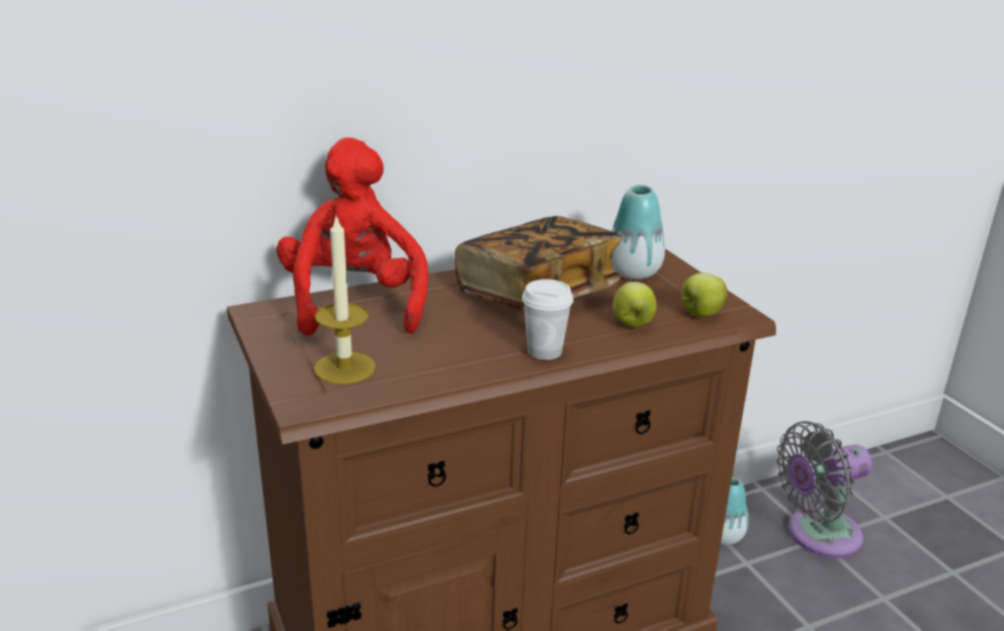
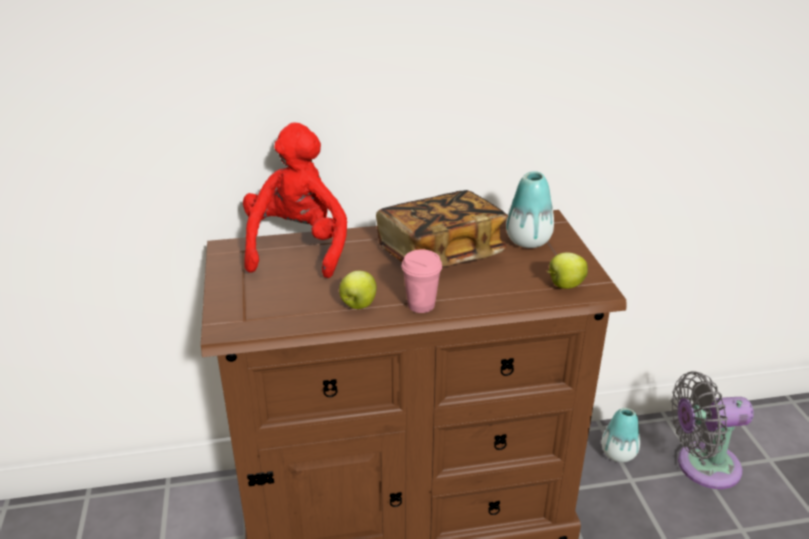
camera: 15 degrees right, 5 degrees up
candle [314,215,376,384] -> none
white cup [522,279,573,360] -> pink cup [402,250,442,313]
apple [613,282,657,327] -> apple moved to [339,271,377,309]

